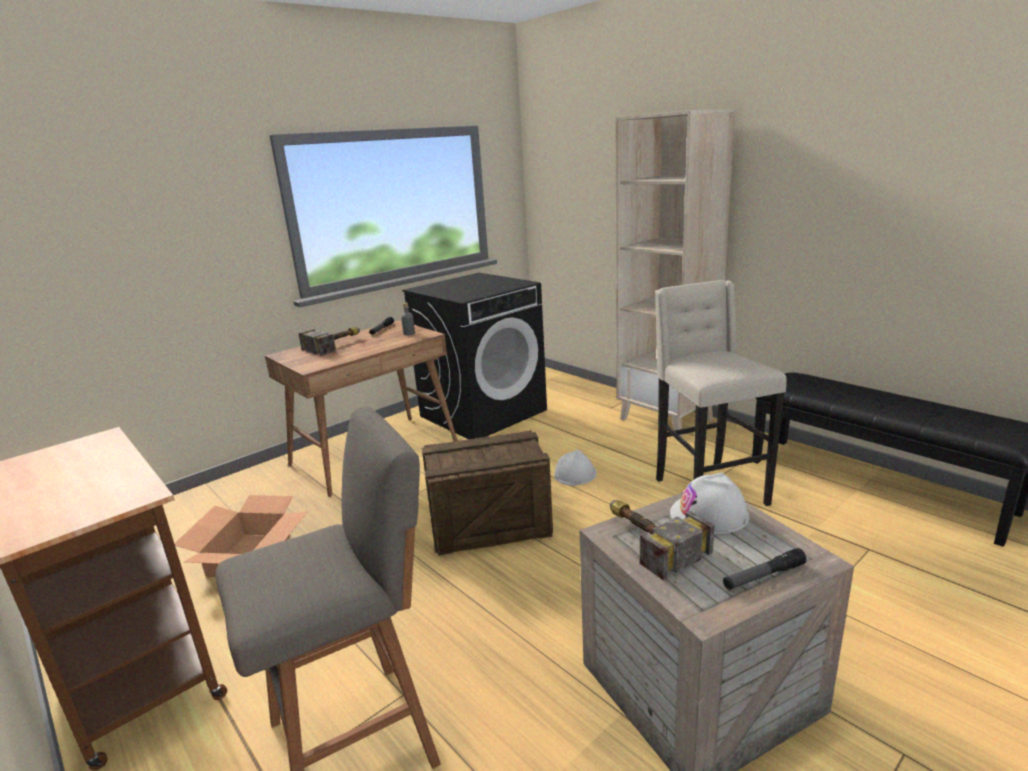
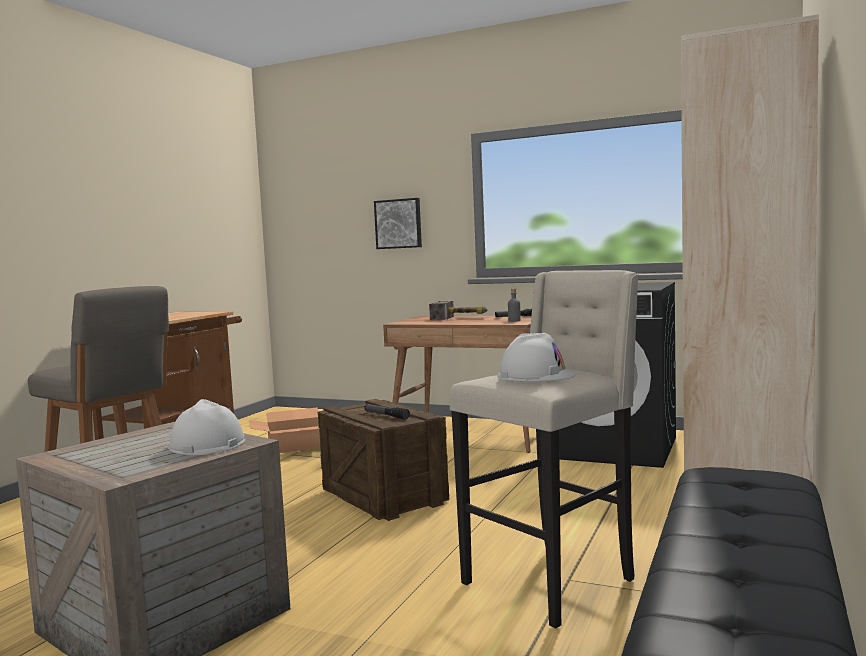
camera: 65 degrees right, 15 degrees down
white hard hat [554,450,597,486] -> white hard hat moved to [497,333,575,382]
hammer [610,500,715,580] -> none
flashlight [723,548,807,590] -> flashlight moved to [364,404,410,420]
none -> picture [374,198,422,249]

